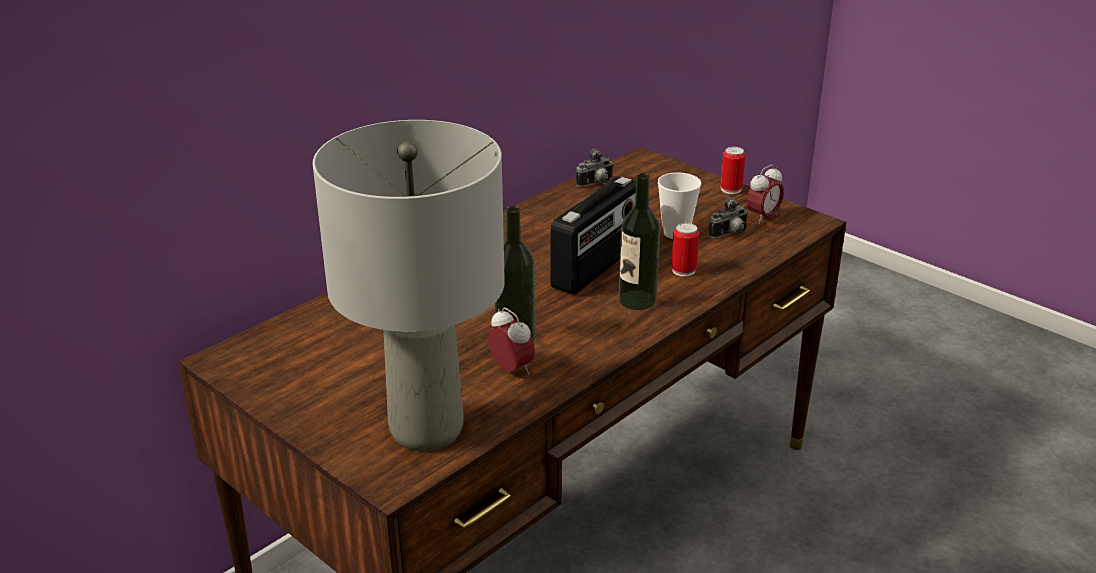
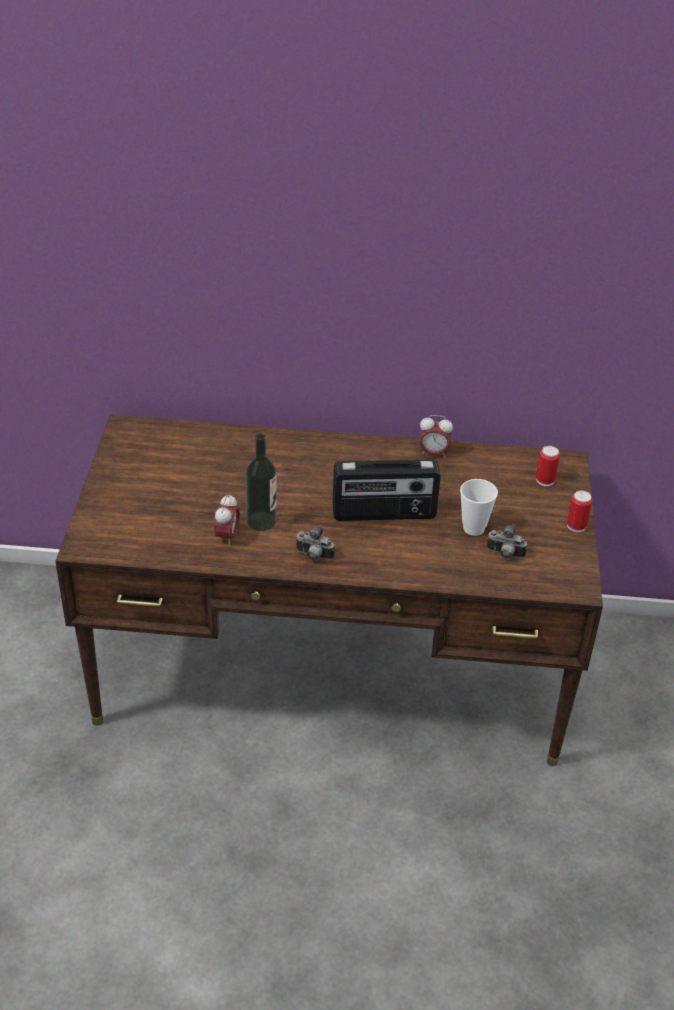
camera: 50 degrees right, 10 degrees up
grey table lamp [313,120,505,451] -> none
camera [576,148,614,187] -> camera moved to [295,526,335,561]
bottle [618,173,660,310] -> none
can [671,223,699,277] -> can moved to [536,446,560,486]
alarm clock [746,165,784,224] -> alarm clock moved to [419,415,453,458]

